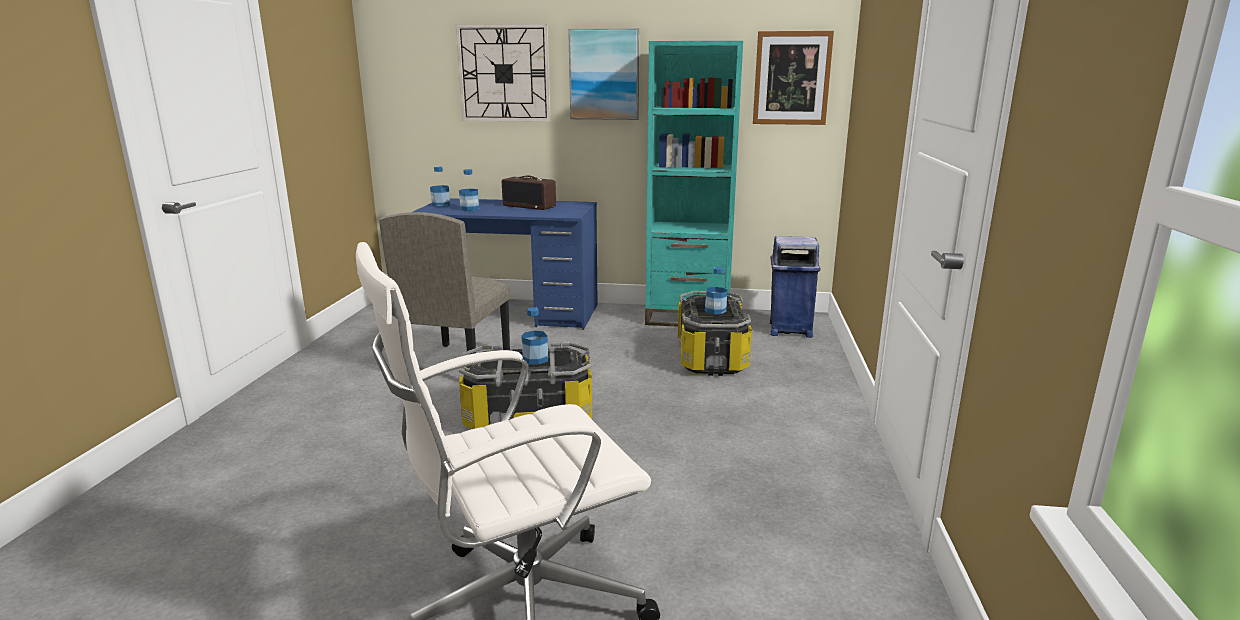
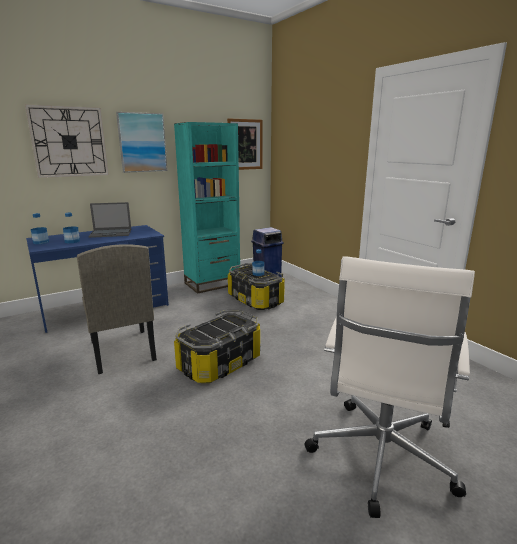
camera: 40 degrees left, 0 degrees up
radio [502,175,556,210] -> laptop [88,202,132,238]
bottle [522,307,548,364] -> none

